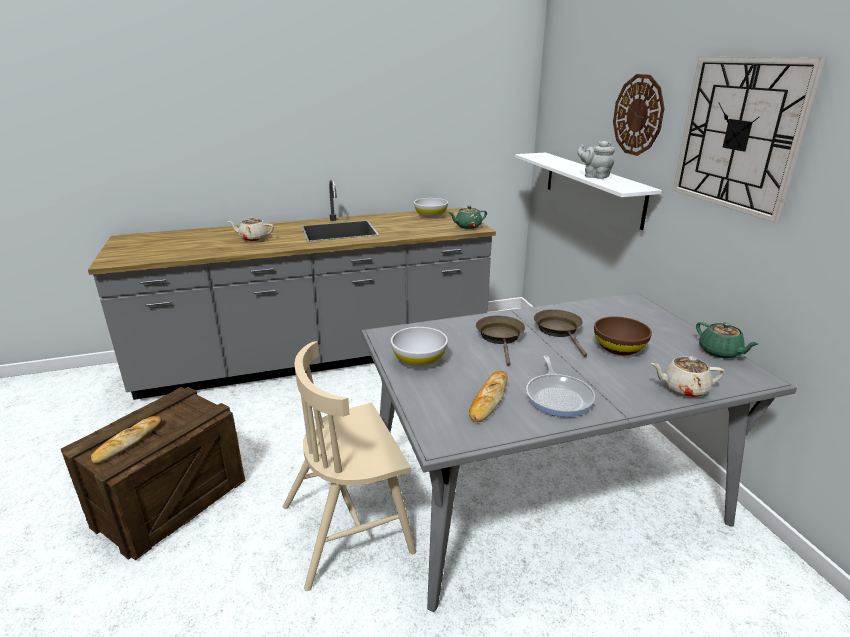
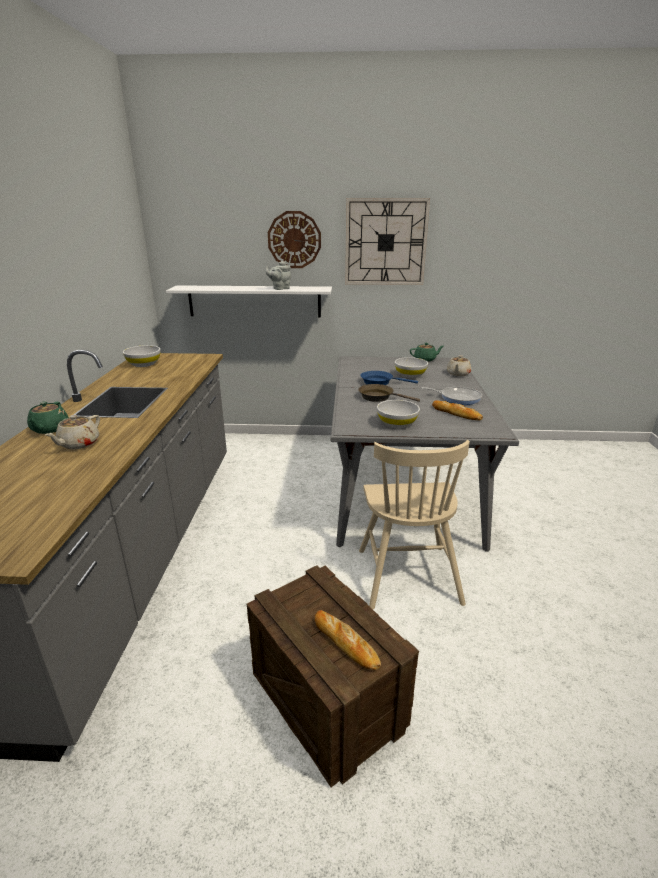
camera: 70 degrees left, 0 degrees up
green teapot [448,206,487,229] -> green teapot moved to [27,401,69,434]
brown frying pan [534,309,587,357] -> blue frying pan [361,371,418,385]
brown bowl [594,317,652,355] -> white bowl [395,357,428,378]

